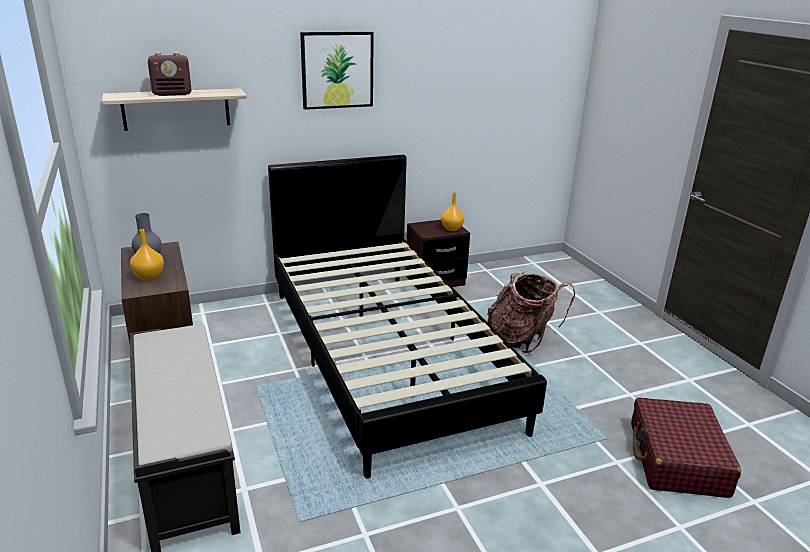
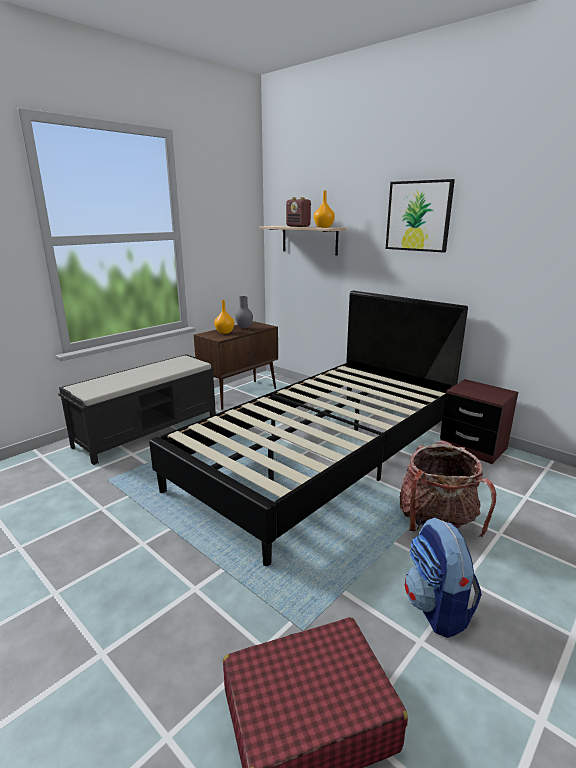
camera: 65 degrees right, 5 degrees down
orange vase [441,192,465,231] -> orange vase moved to [314,190,335,228]
none -> backpack [405,518,482,638]

